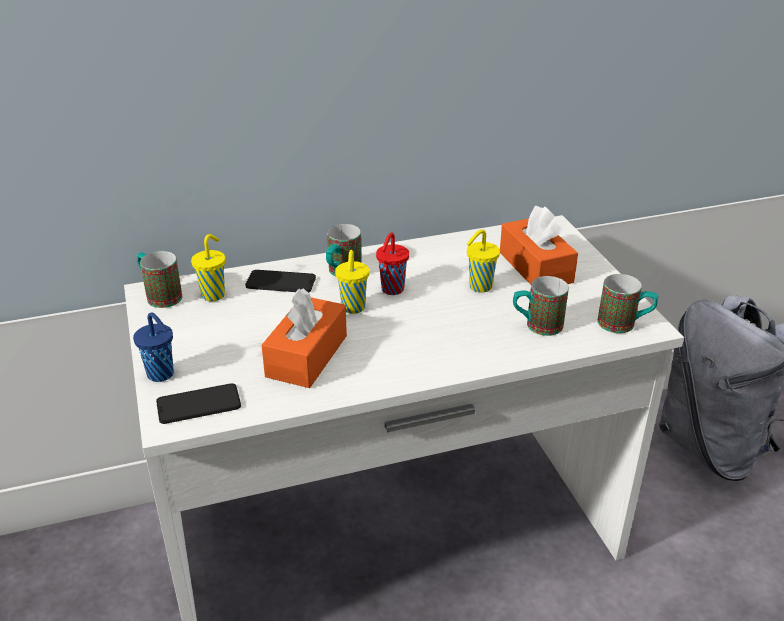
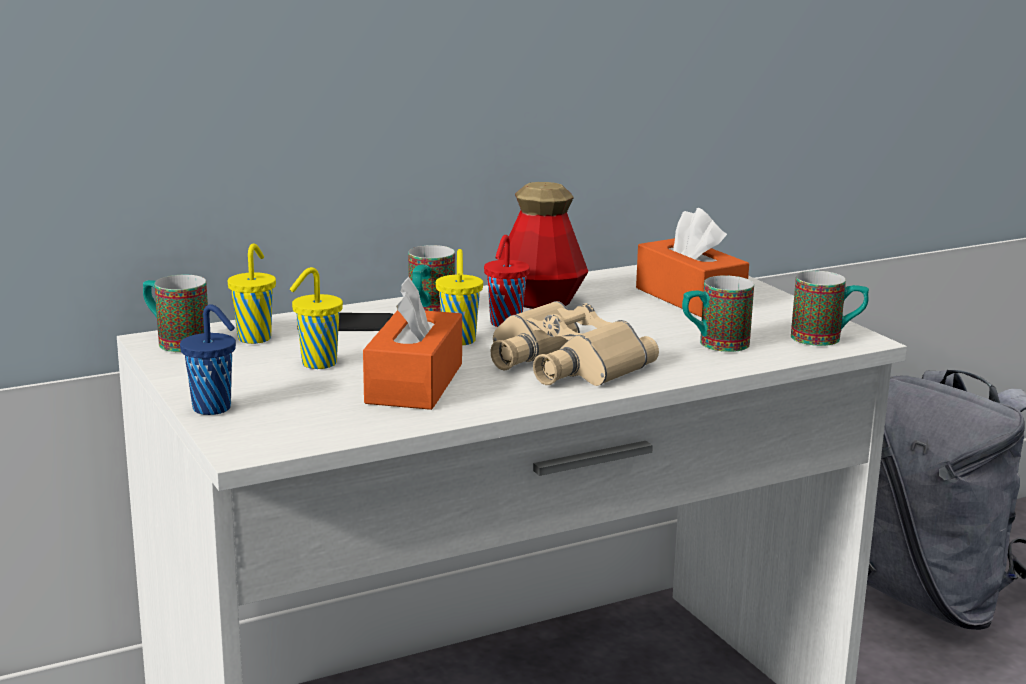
camera: 10 degrees left, 15 degrees down
phone [156,383,241,424] -> none
yellow cup [467,229,500,292] -> yellow cup moved to [289,267,343,369]
none -> beige binoculars [490,301,659,386]
none -> bottle [499,182,588,309]

